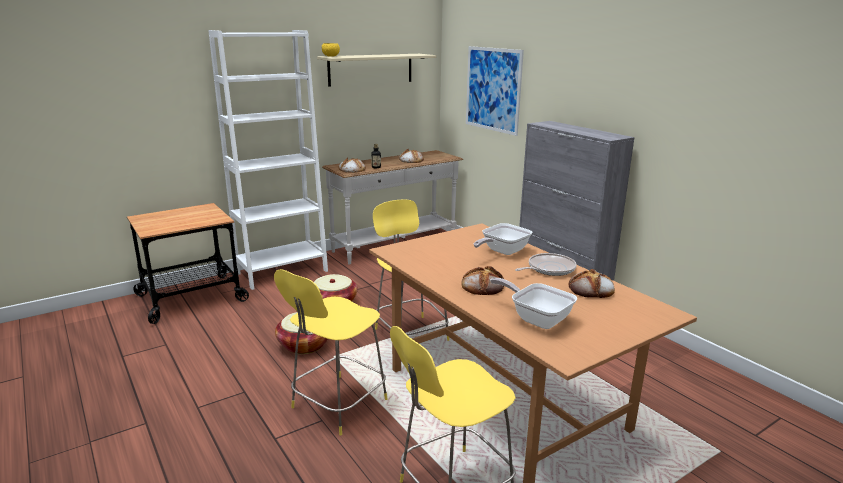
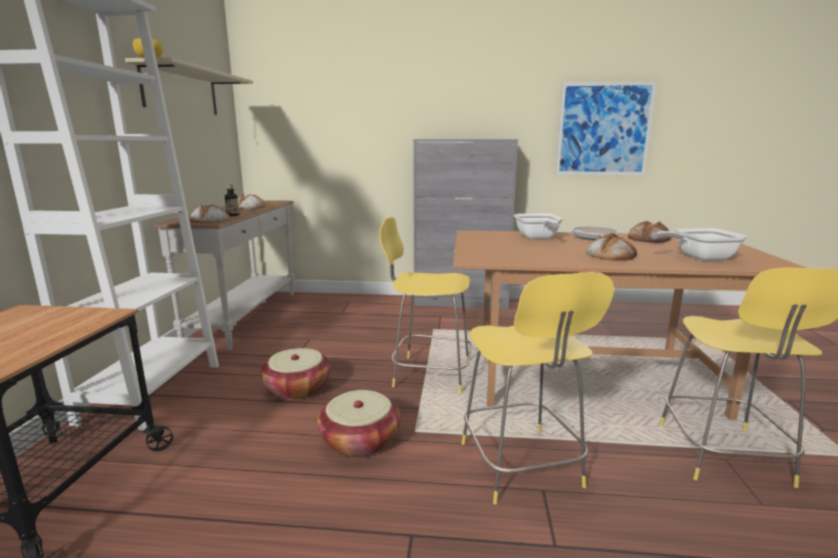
camera: 50 degrees left, 5 degrees down
picture [466,46,524,136] -> picture moved to [555,81,657,175]

